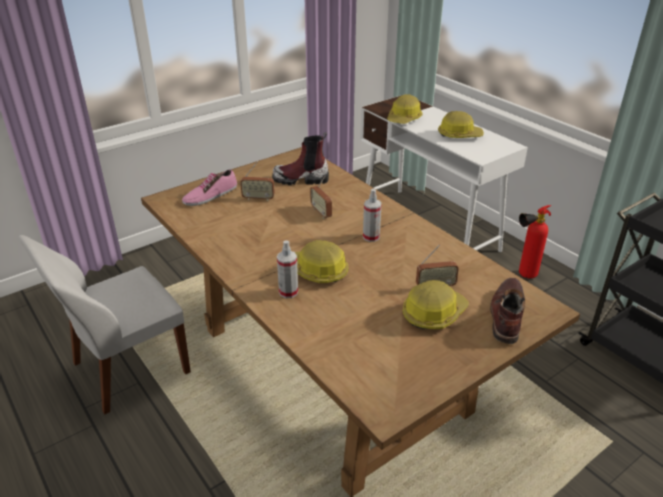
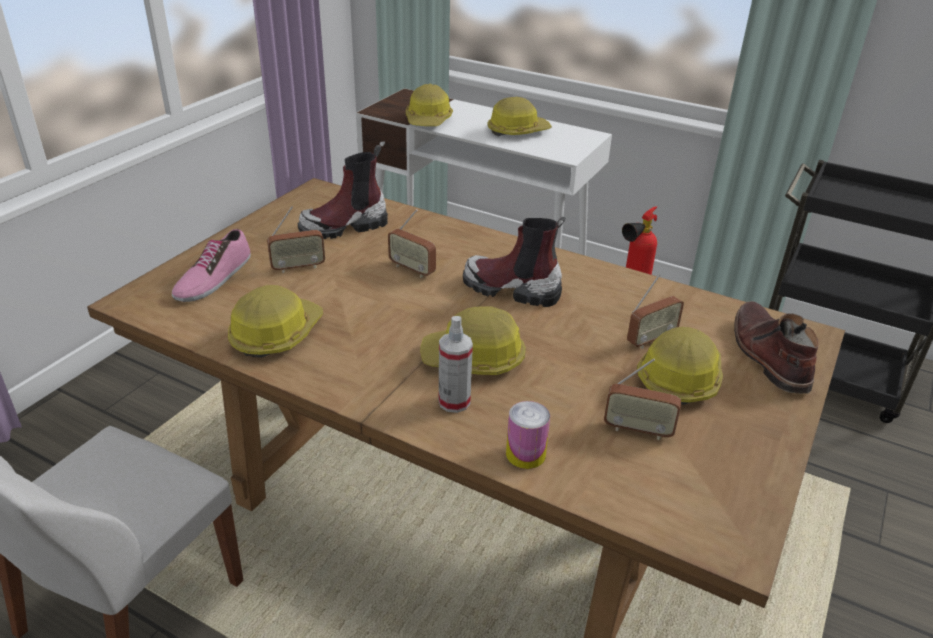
camera: 25 degrees left, 0 degrees up
spray bottle [363,189,382,242] -> boot [463,217,566,307]
none -> hard hat [228,285,323,358]
none -> can [506,401,550,469]
none -> radio [604,358,681,440]

